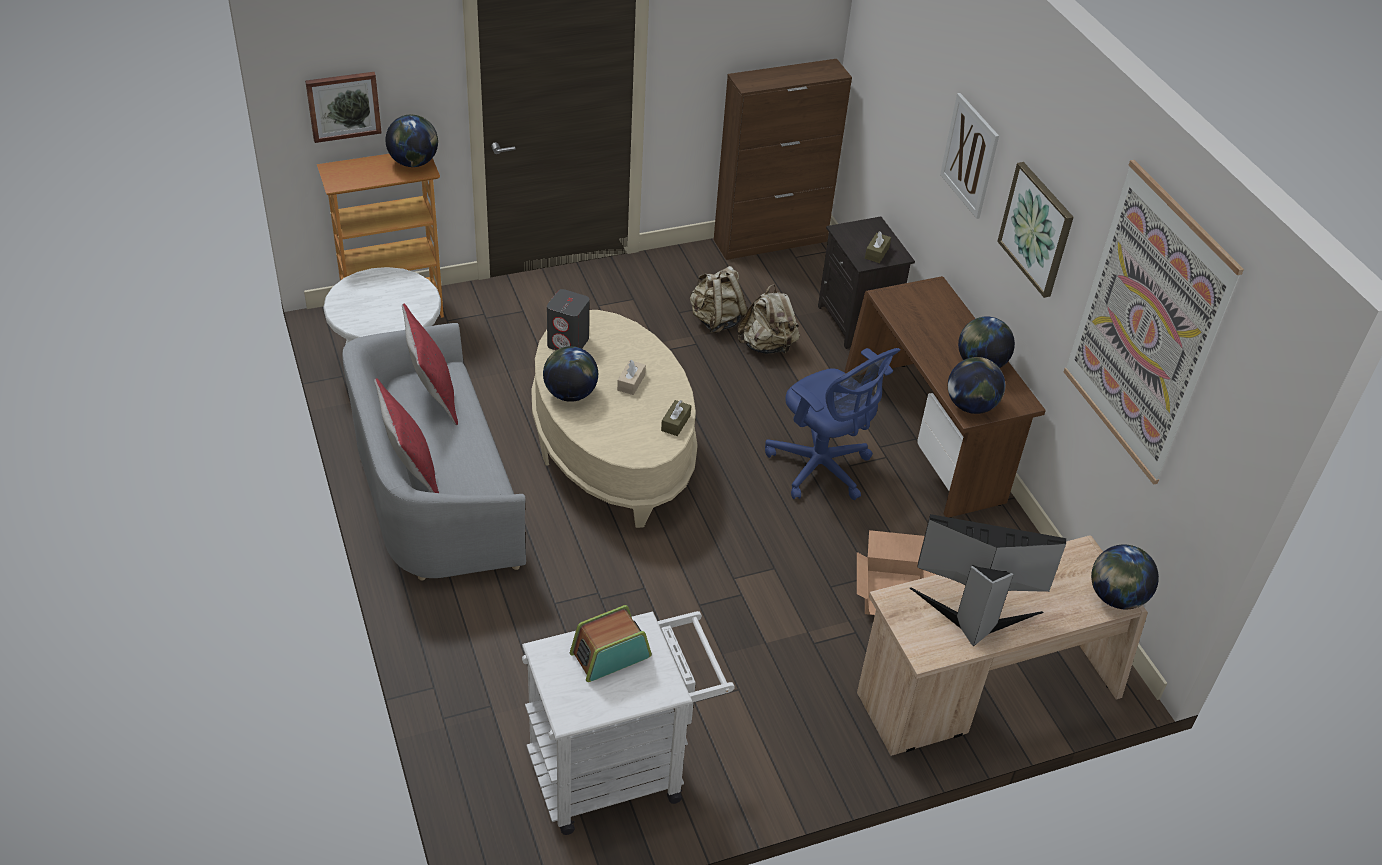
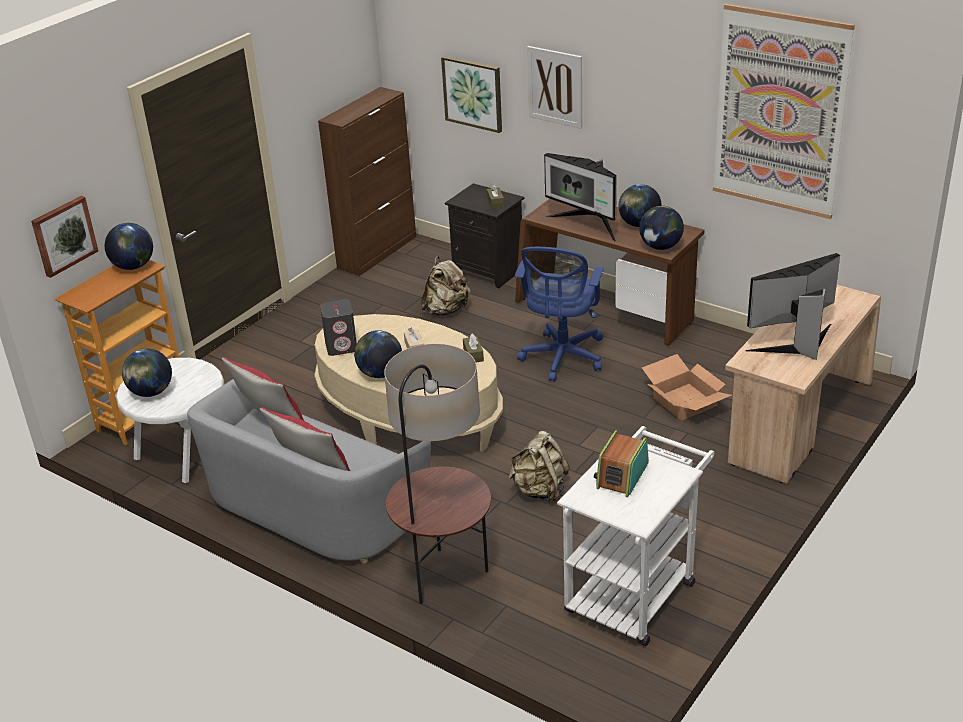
camera: 30 degrees left, 10 degrees down
beige backpack [690,266,748,333] -> beige backpack moved to [508,431,570,503]
blue office chair [765,348,900,500] -> blue office chair turned 90 degrees clockwise [515,247,604,382]
picture [997,162,1074,298] -> picture moved to [441,56,502,133]
globe [1091,545,1159,609] -> globe moved to [122,349,172,397]
none -> floor lamp [385,344,491,604]
none -> monitor [544,153,617,242]

